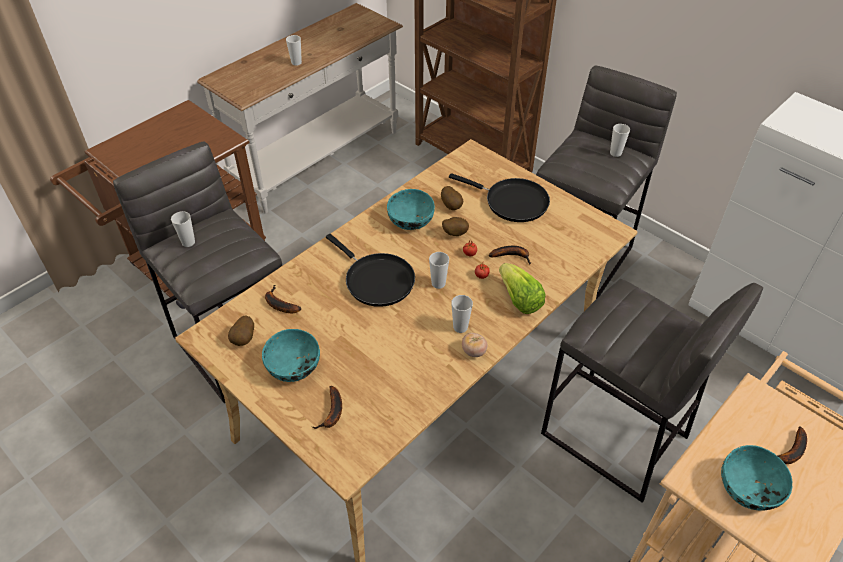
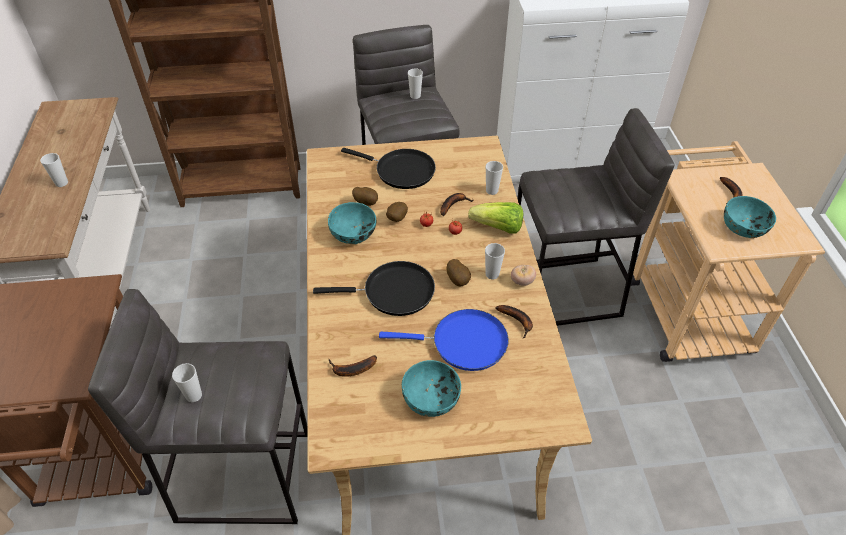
camera: 50 degrees left, 0 degrees up
potato [228,315,254,346] -> potato moved to [446,259,471,287]
banana [312,386,342,429] -> banana moved to [496,305,533,338]
cup [429,252,449,289] -> cup moved to [486,161,503,195]
black frying pan [449,173,550,222] -> black frying pan turned 45 degrees clockwise [341,148,436,189]
none -> blue frying pan [379,309,509,371]

